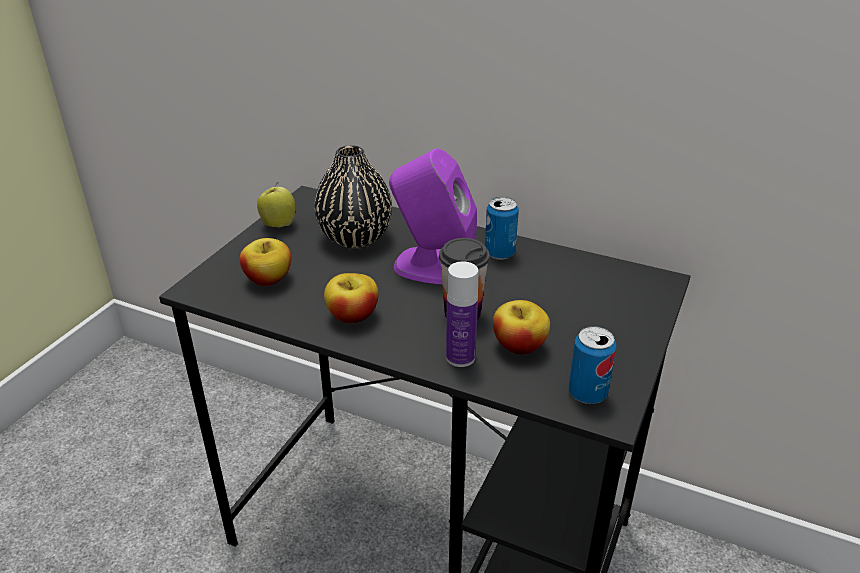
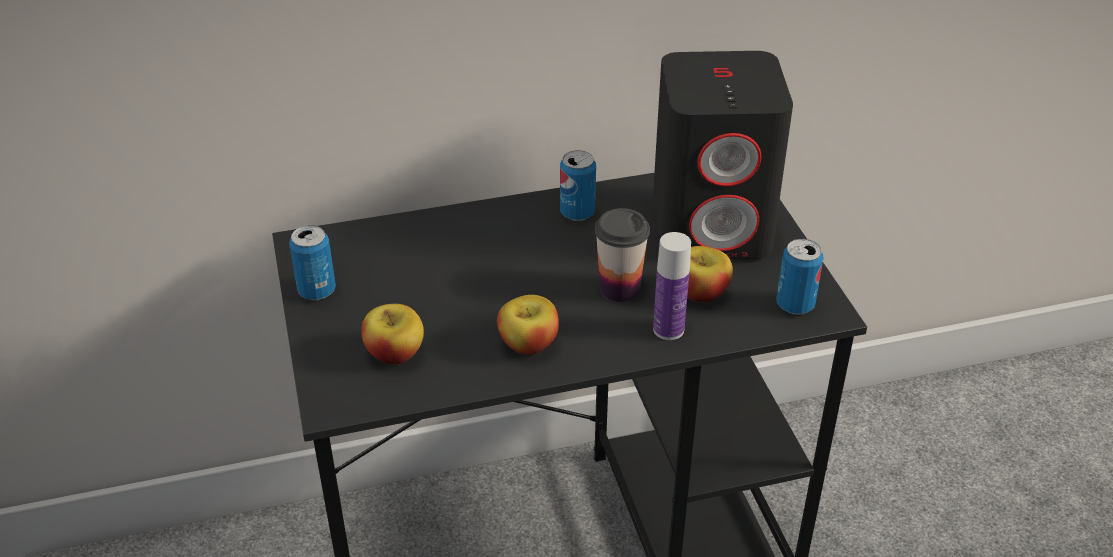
camera: 40 degrees left, 5 degrees up
apple [257,182,295,228] -> can [289,225,336,300]
black vase [314,145,392,248] -> none
purple speaker [389,149,477,284] -> none
none -> black speaker [653,51,793,260]

